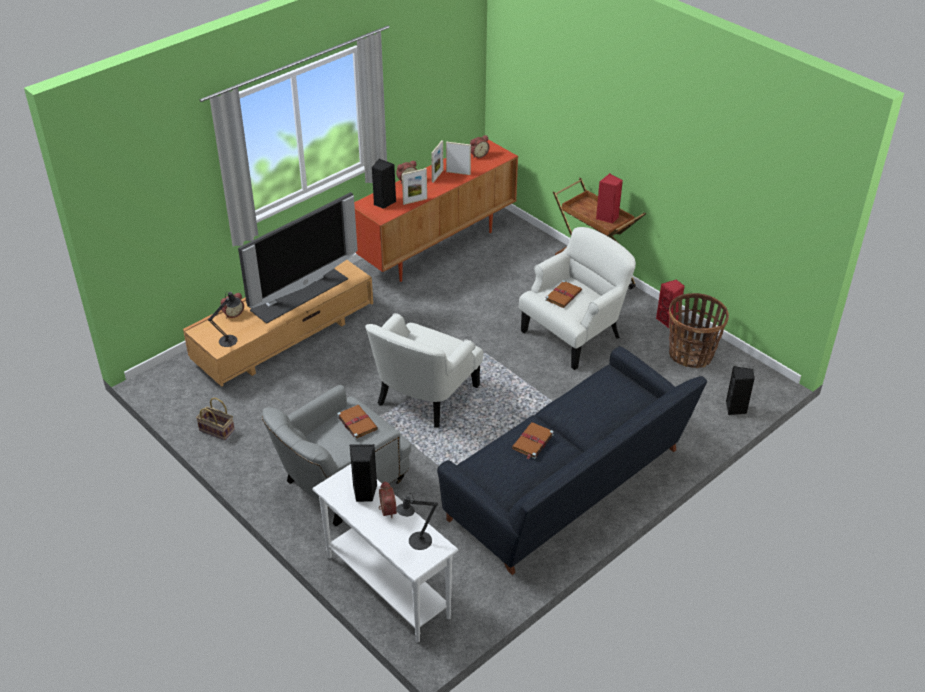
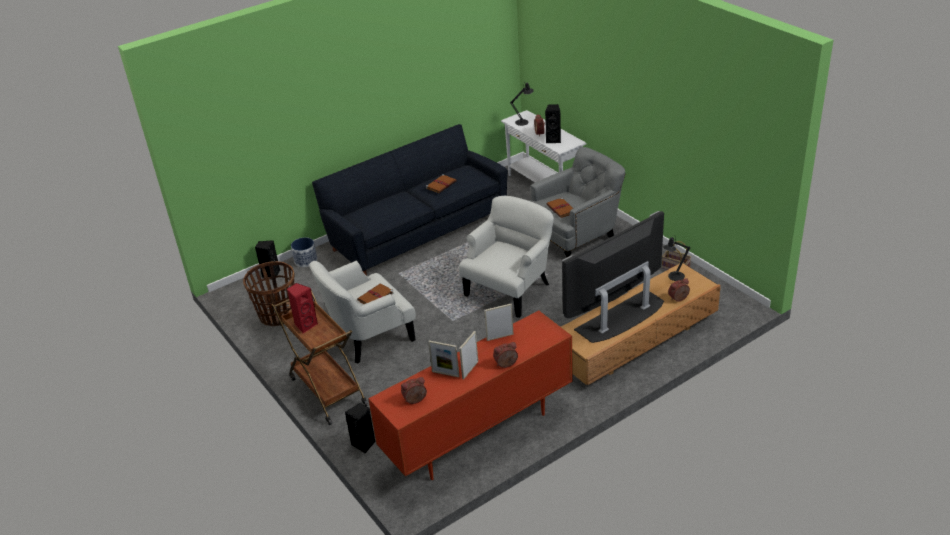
camera: 170 degrees left, 5 degrees down
black speaker [372,159,396,209] -> black speaker moved to [345,403,376,453]
red speaker [656,280,684,328] -> none
none -> planter [291,237,317,267]

